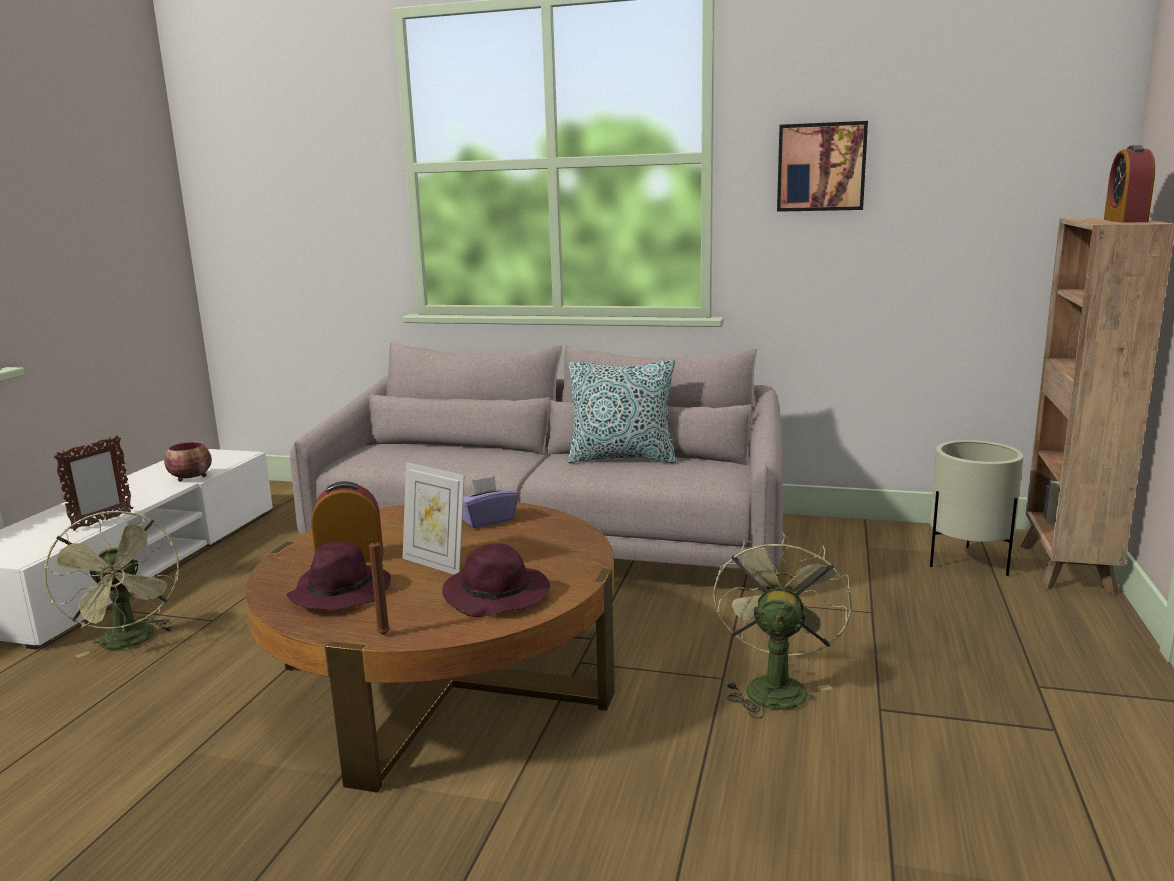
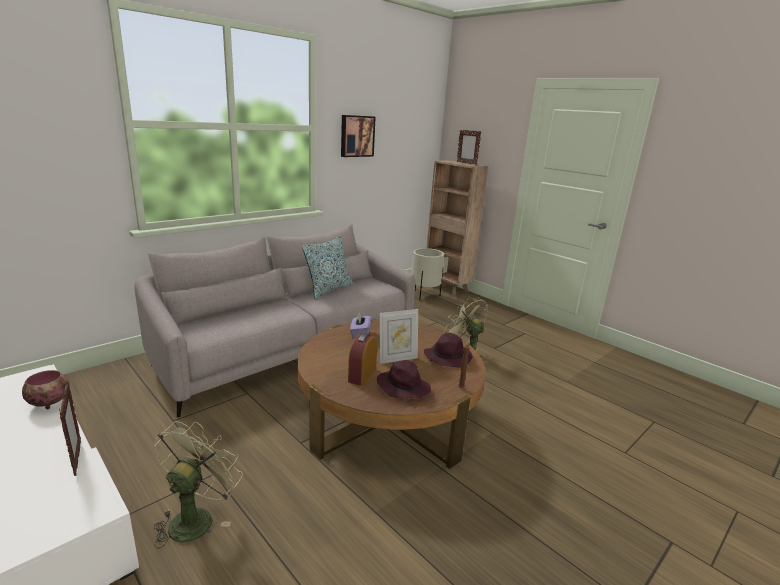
camera: 60 degrees left, 5 degrees up
green fan [44,511,179,658] -> green fan turned 75 degrees counterclockwise [154,421,243,549]
alarm clock [1104,145,1155,223] -> picture frame [457,130,481,165]

